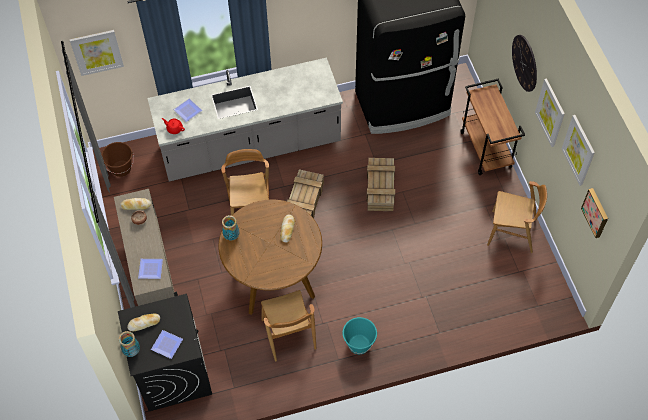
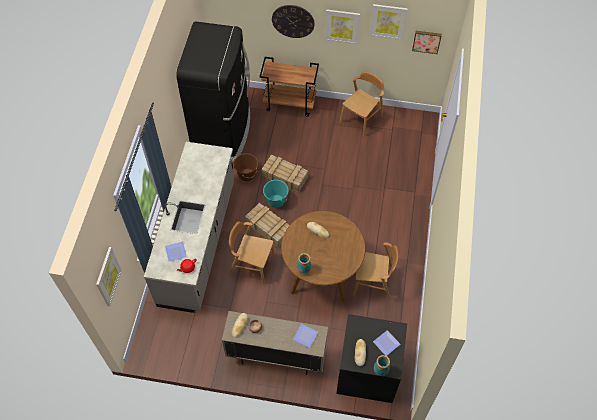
camera: 65 degrees left, 0 degrees up
brown bucket [101,142,134,177] -> brown bucket moved to [233,153,258,181]
turquoise bucket [342,317,377,354] -> turquoise bucket moved to [263,180,289,208]

